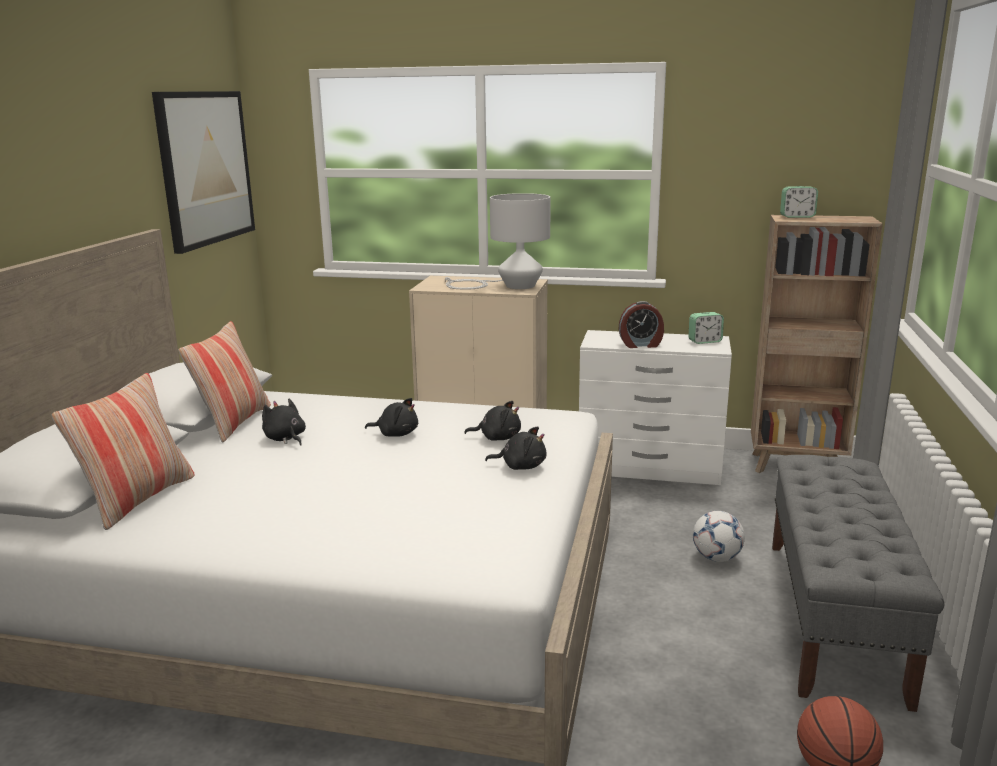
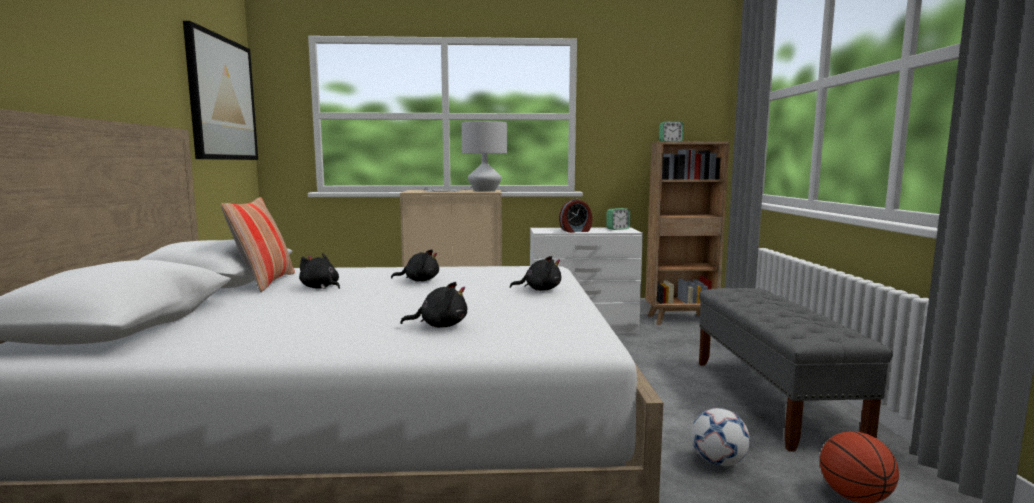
camera: 15 degrees left, 10 degrees down
pillow [52,373,195,530] -> none
black plush toy [464,401,521,441] -> black plush toy moved to [400,282,467,328]
football [693,511,745,562] -> football moved to [691,408,750,466]

